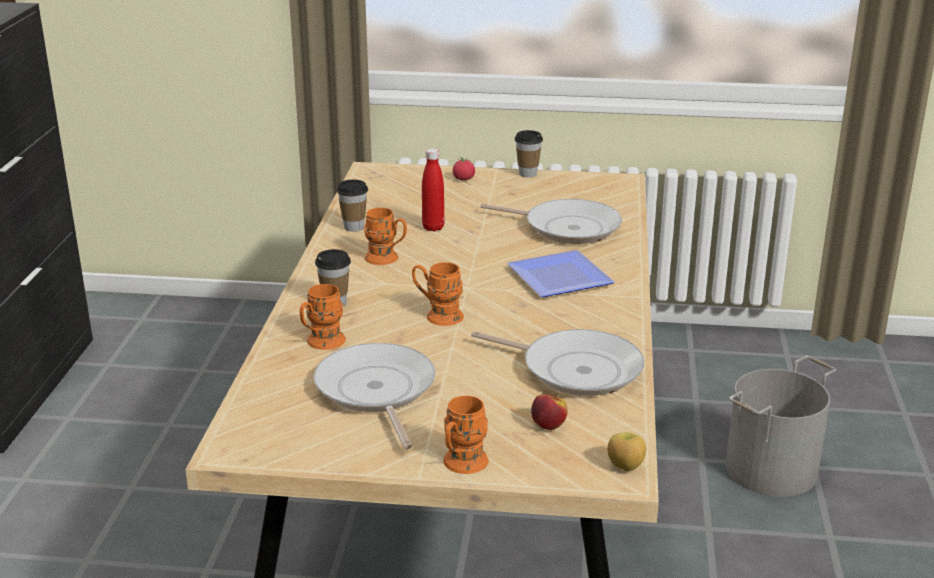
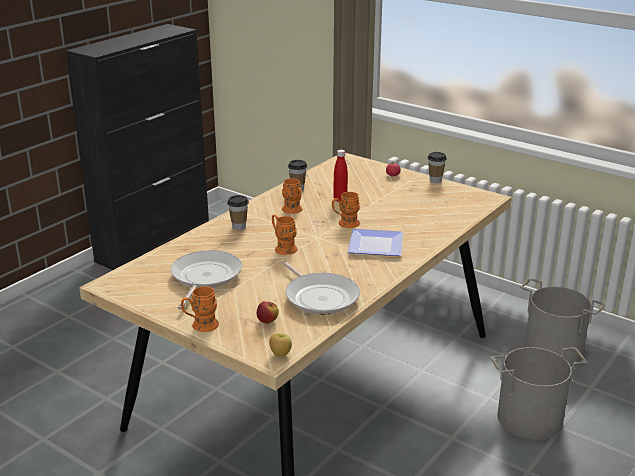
camera: 30 degrees right, 0 degrees up
orange mug [300,284,346,350] -> orange mug moved to [332,192,360,228]
frying pan [480,199,622,244] -> none
none -> grey bucket [520,279,605,366]

